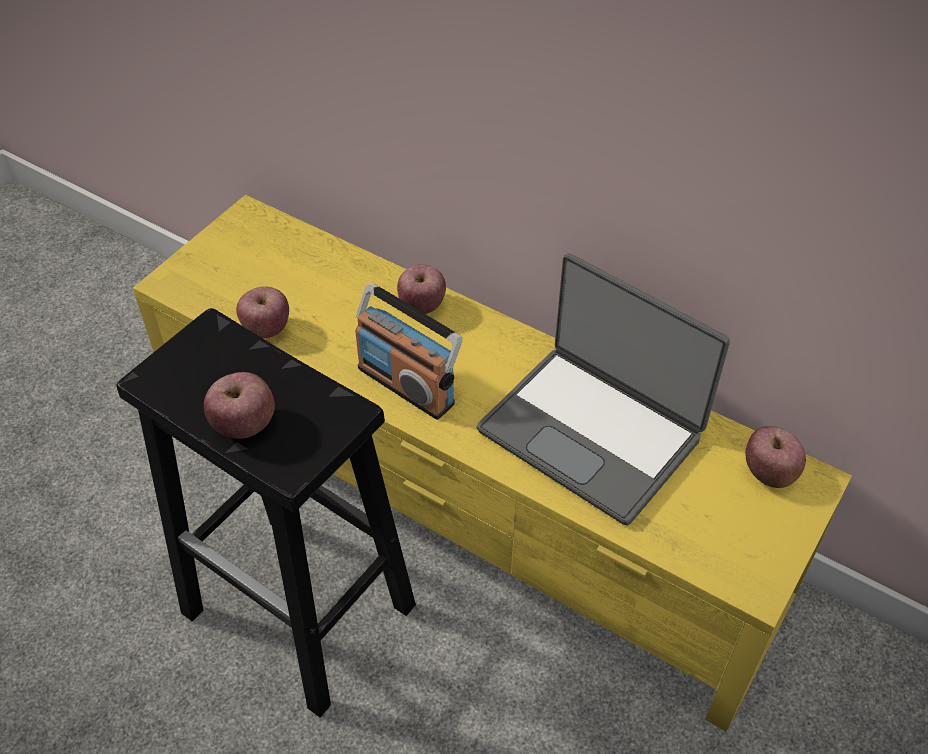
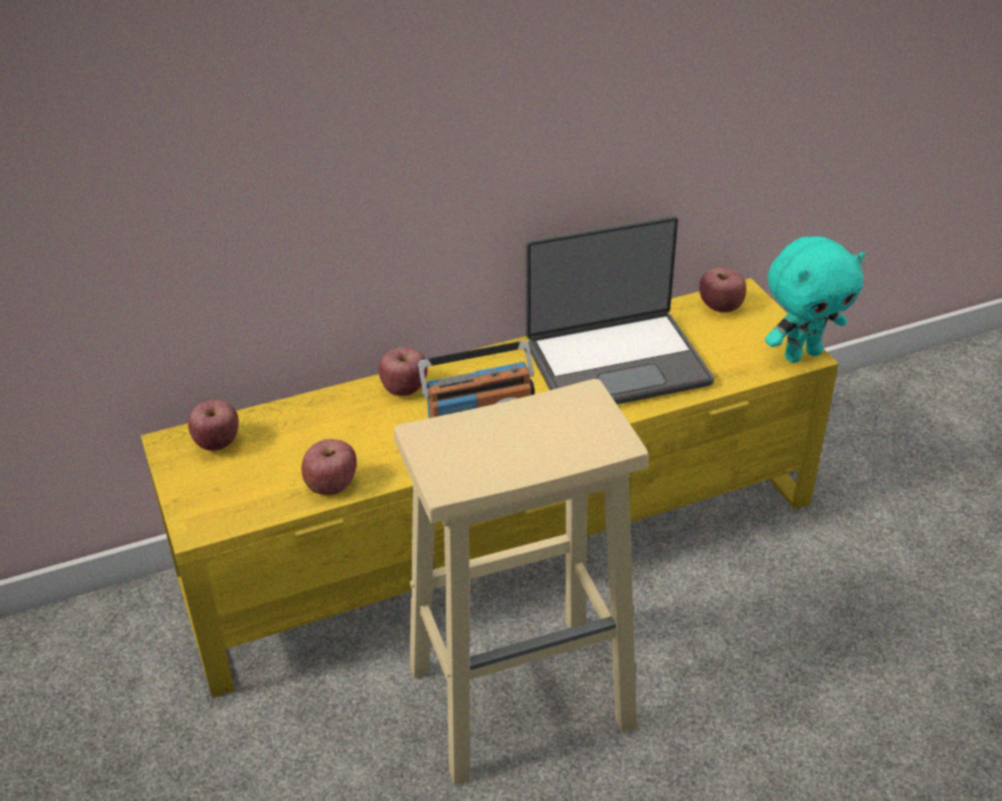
camera: 55 degrees left, 10 degrees down
black stool [116,308,416,718] -> beige stool [394,379,649,785]
apple [204,372,275,439] -> apple moved to [188,400,239,451]
none -> turquoise plush toy [765,236,865,363]

